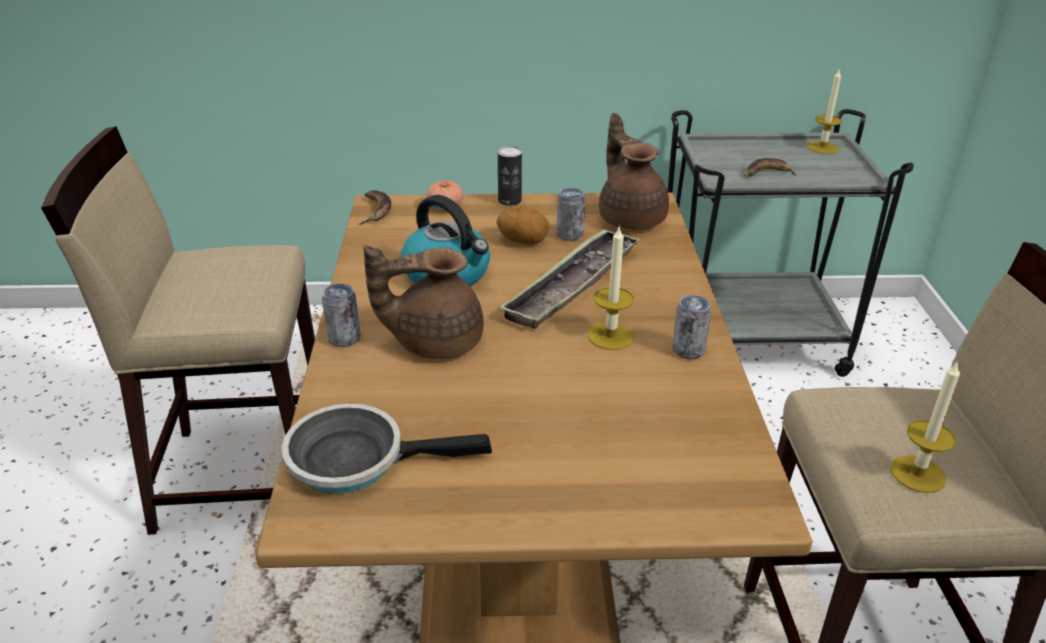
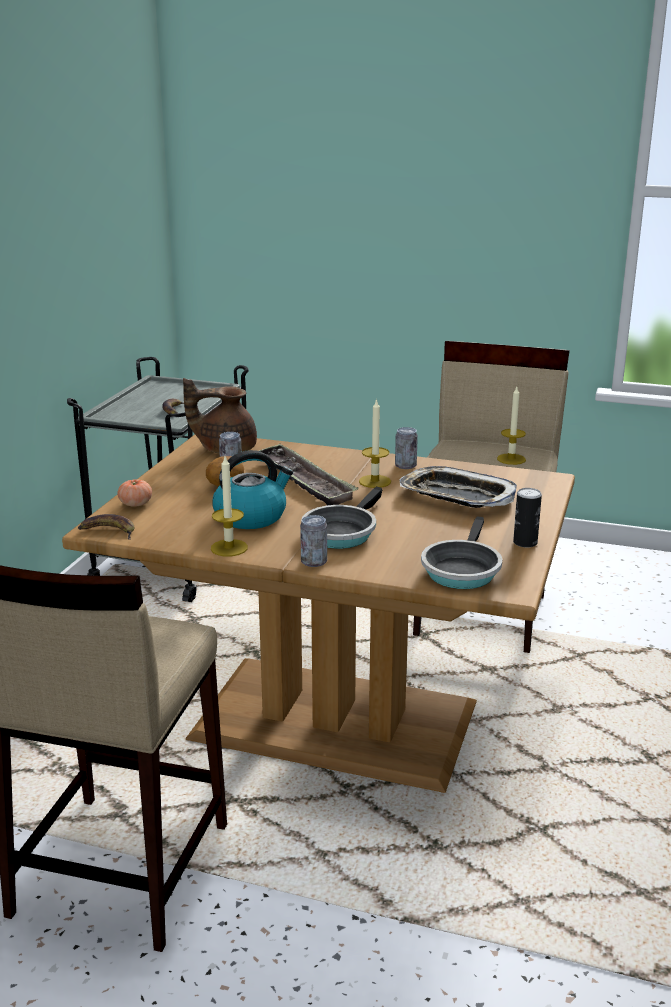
camera: 70 degrees left, 10 degrees down
brown teapot [363,245,484,359] -> frying pan [301,487,382,549]
can [498,146,522,206] -> can moved to [513,488,542,548]
candle [807,68,842,154] -> candle moved to [211,456,248,557]
none -> tray [399,466,517,508]

